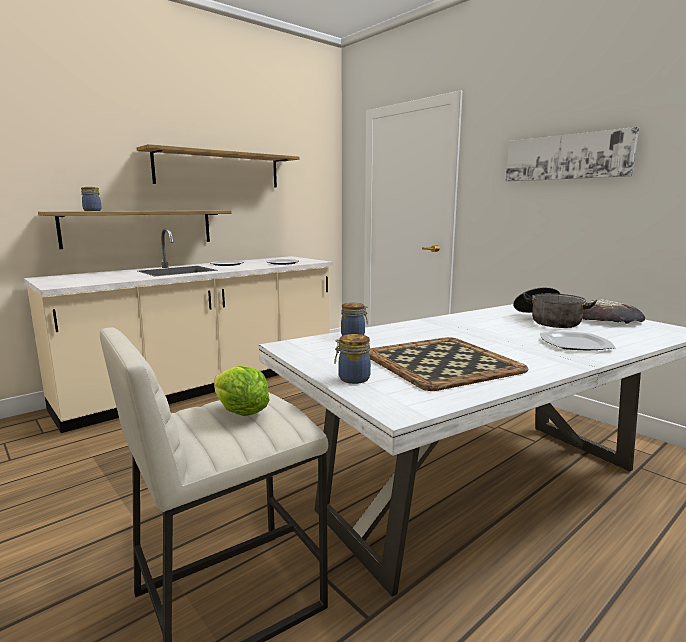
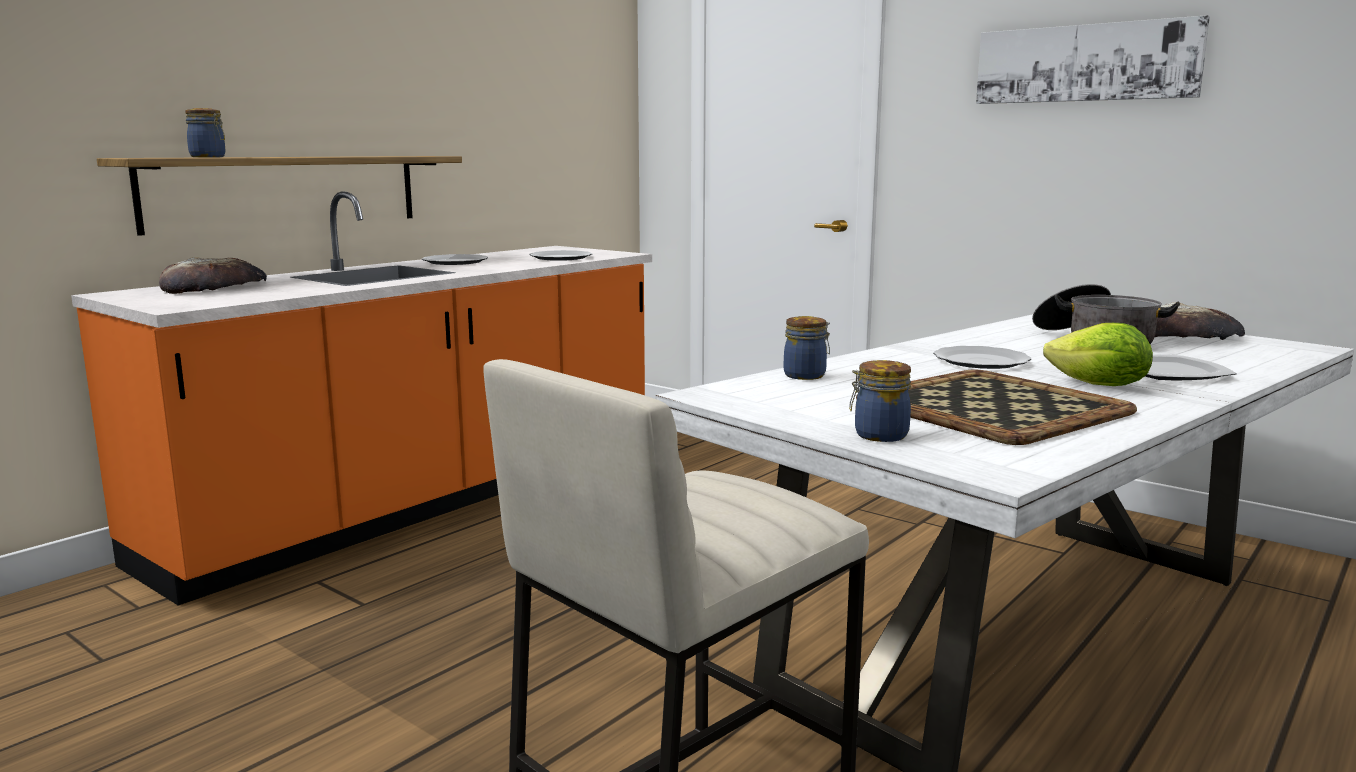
camera: 10 degrees left, 0 degrees up
beige counter [24,228,333,433] -> orange counter [71,191,652,606]
shelf [137,144,299,187] -> none
lettuce [214,366,270,416] -> lettuce moved to [1043,323,1153,386]
none -> bread [159,257,267,294]
none -> plate [933,346,1031,369]

